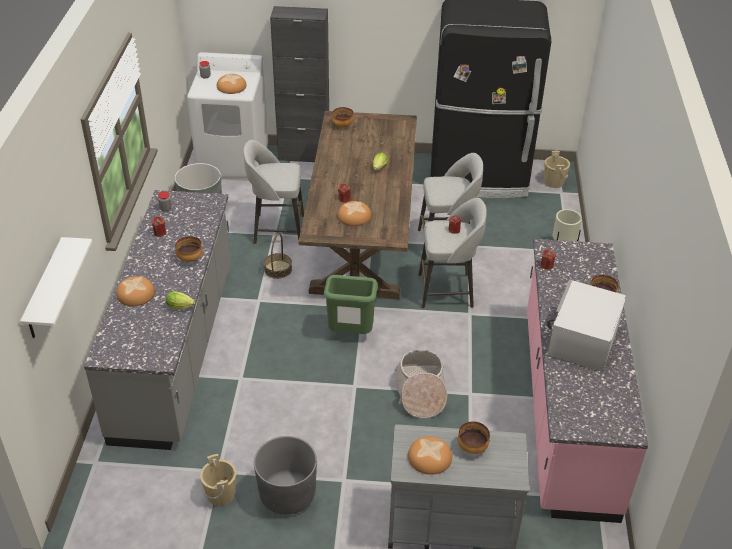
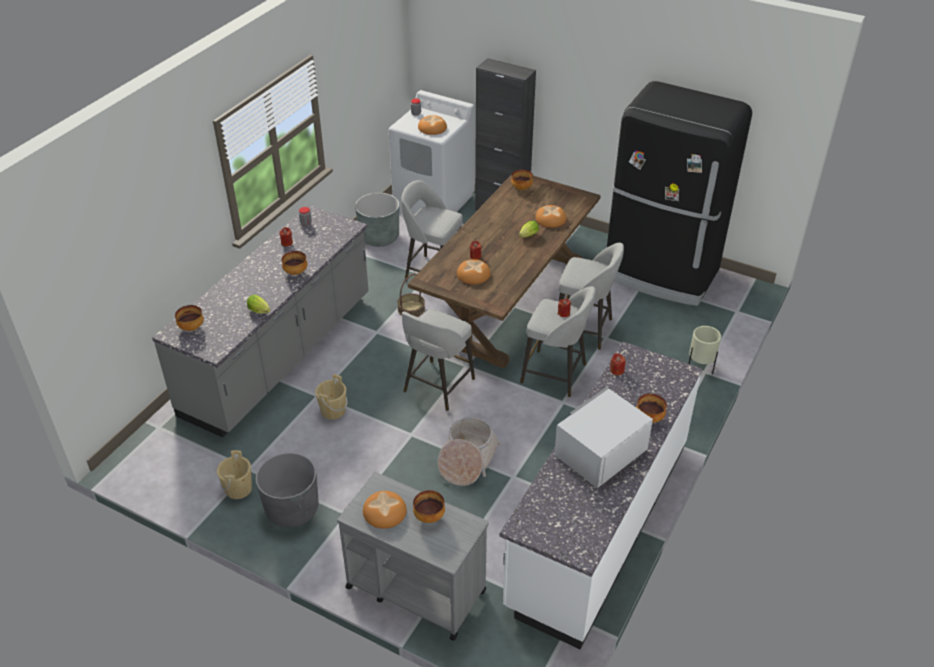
camera: 25 degrees right, 0 degrees up
white shelf [20,237,92,338] -> none
bread [116,276,155,306] -> bread moved to [535,205,567,228]
green trash can [324,275,378,334] -> grey stool [402,309,475,411]
pink counter [527,239,648,523] -> white counter [500,342,702,649]
beige bucket [544,151,570,188] -> beige bucket moved to [315,374,347,420]
none -> bowl [175,305,204,331]

